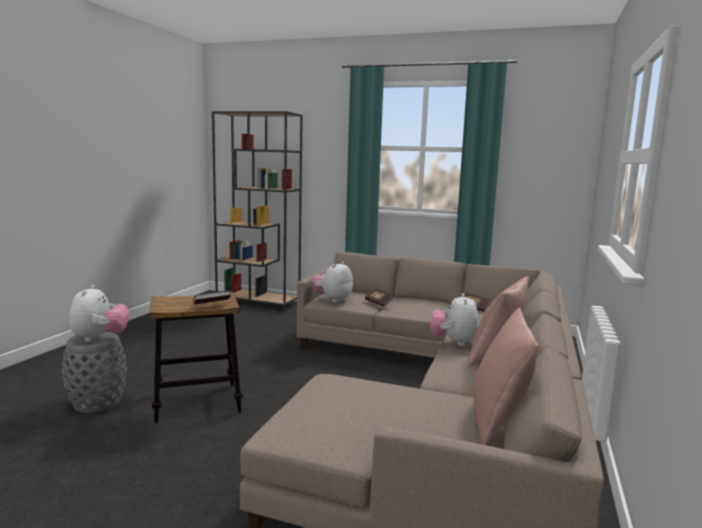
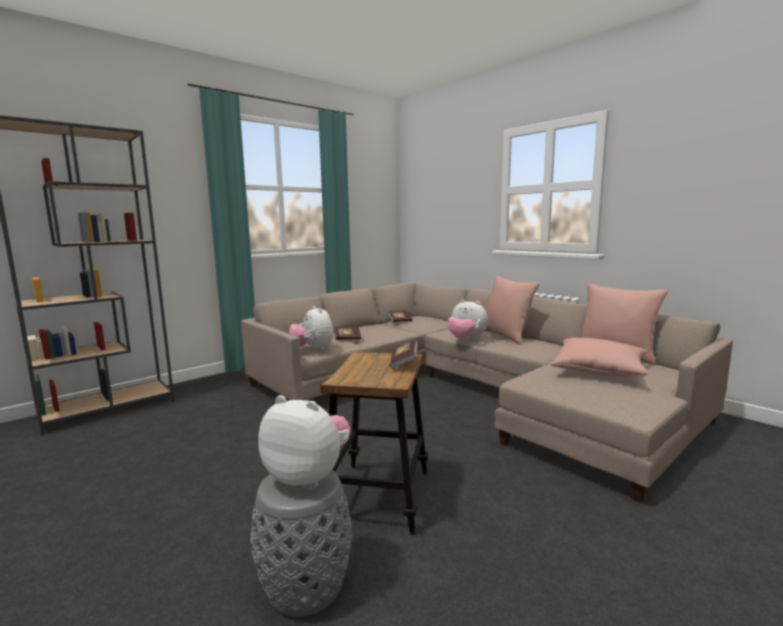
camera: 60 degrees left, 0 degrees up
none -> pink pillow [550,338,648,377]

